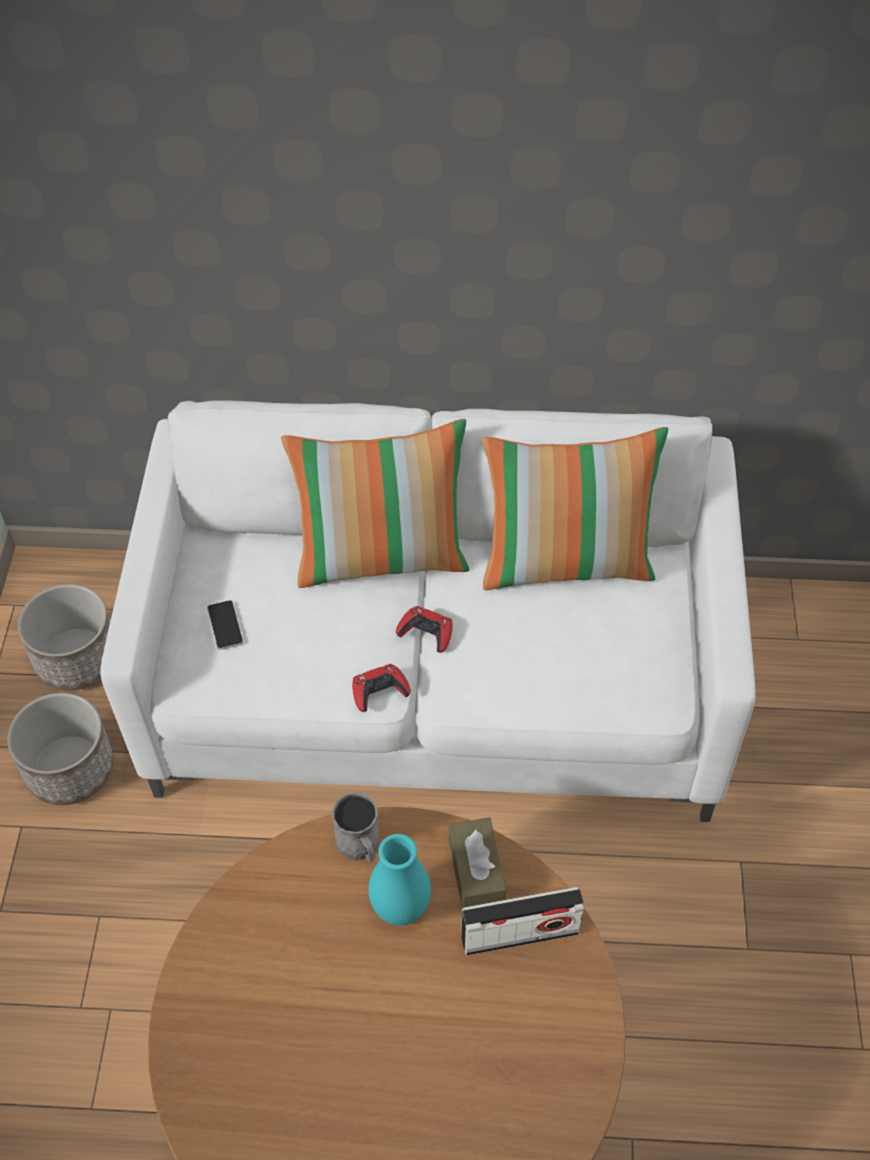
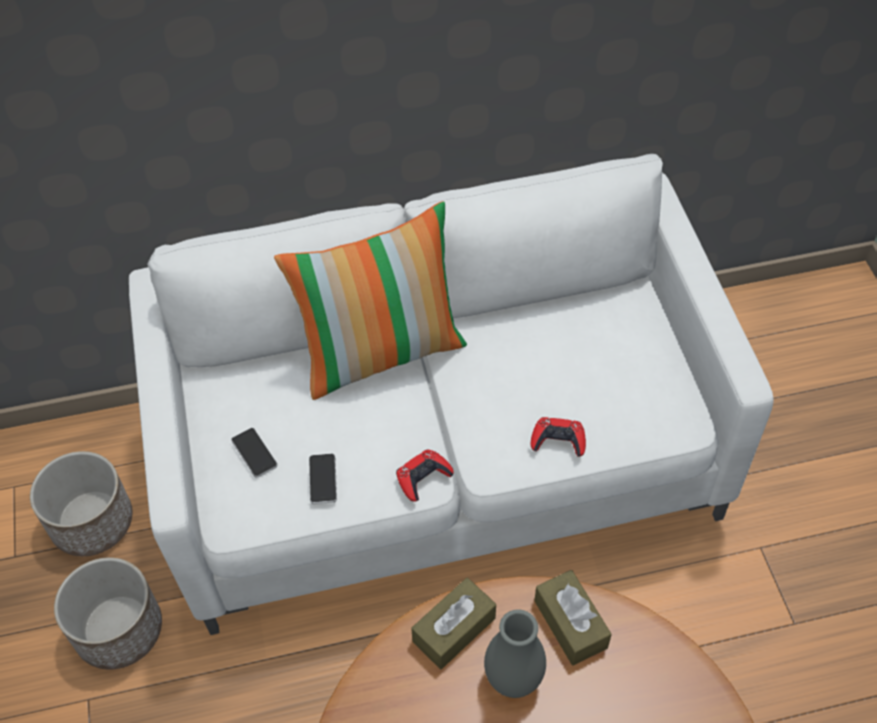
camera: 15 degrees left, 0 degrees up
grey mug [331,792,380,862] -> brown tissue box [411,578,496,669]
turquoise vase [368,834,431,926] -> grey vase [484,609,546,698]
red game controller [396,606,453,653] -> red game controller moved to [531,417,586,457]
radio [461,887,584,955] -> none
pillow [482,427,668,590] -> none
none -> phone [309,454,337,504]

